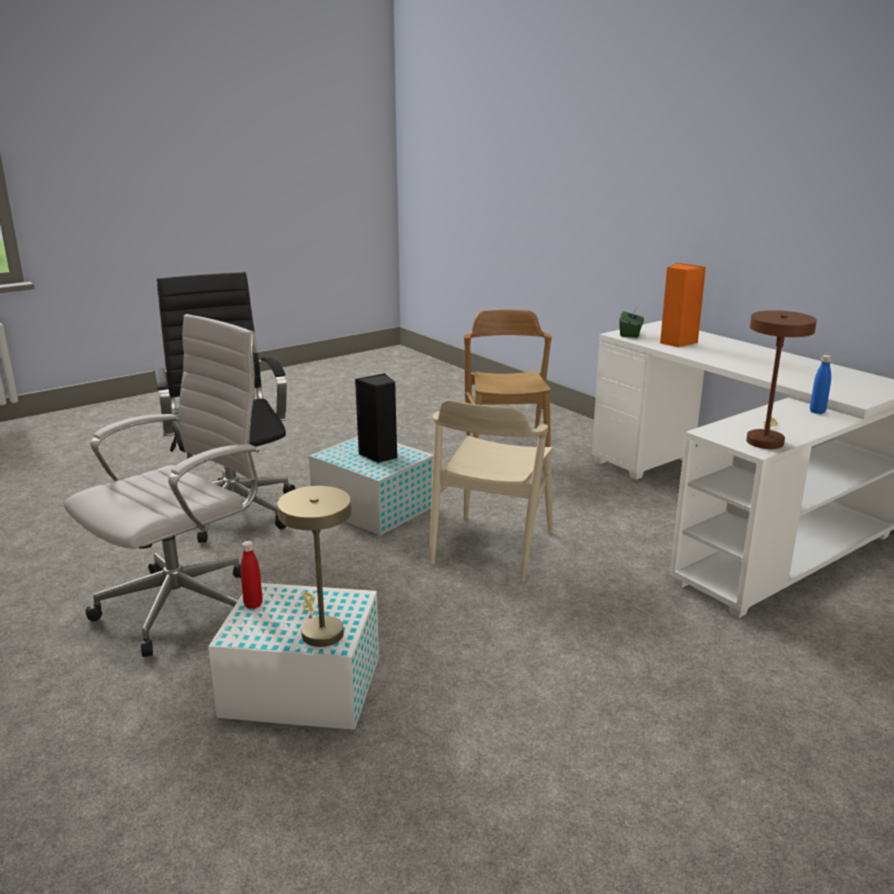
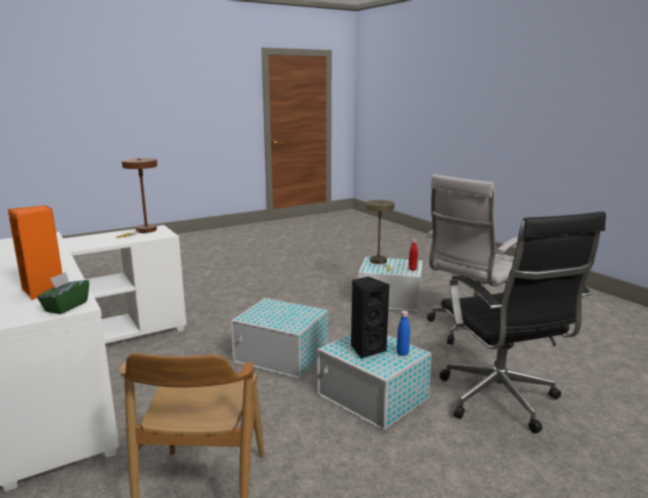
camera: 175 degrees left, 5 degrees down
beige chair [430,400,553,581] -> white storage box [231,298,328,378]
blue bottle [810,355,832,414] -> blue bottle moved to [397,311,410,356]

